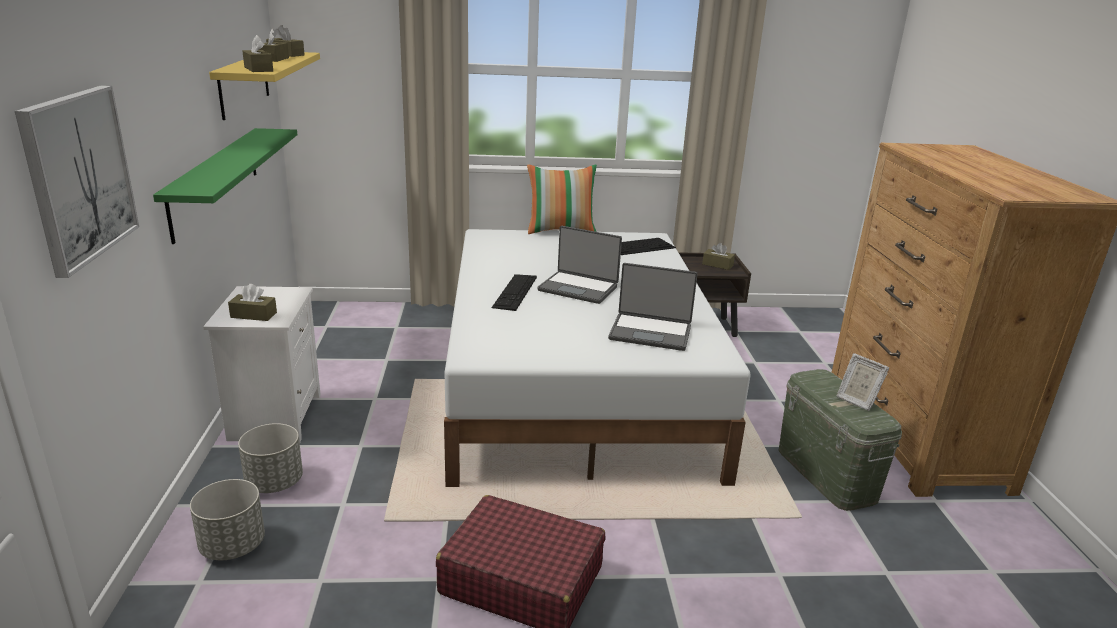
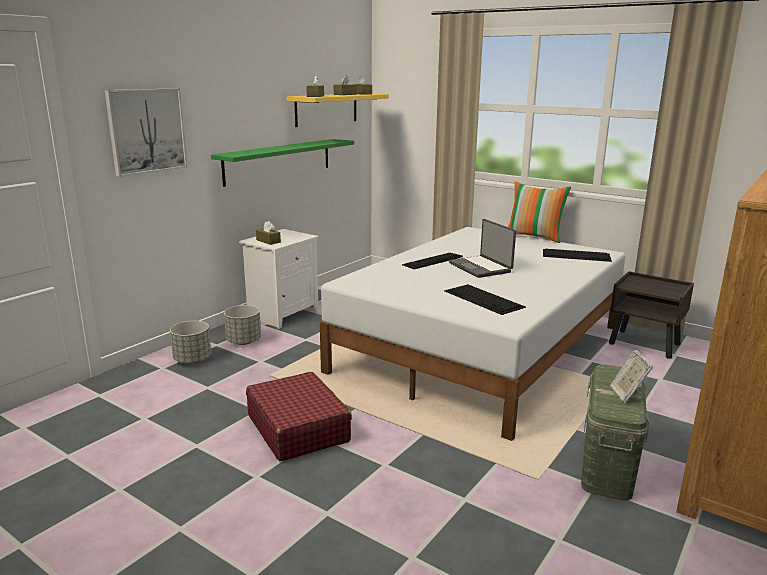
camera: 40 degrees right, 5 degrees down
laptop [608,263,697,351] -> keyboard [444,284,526,315]
brown tissue box [702,243,735,270] -> none

